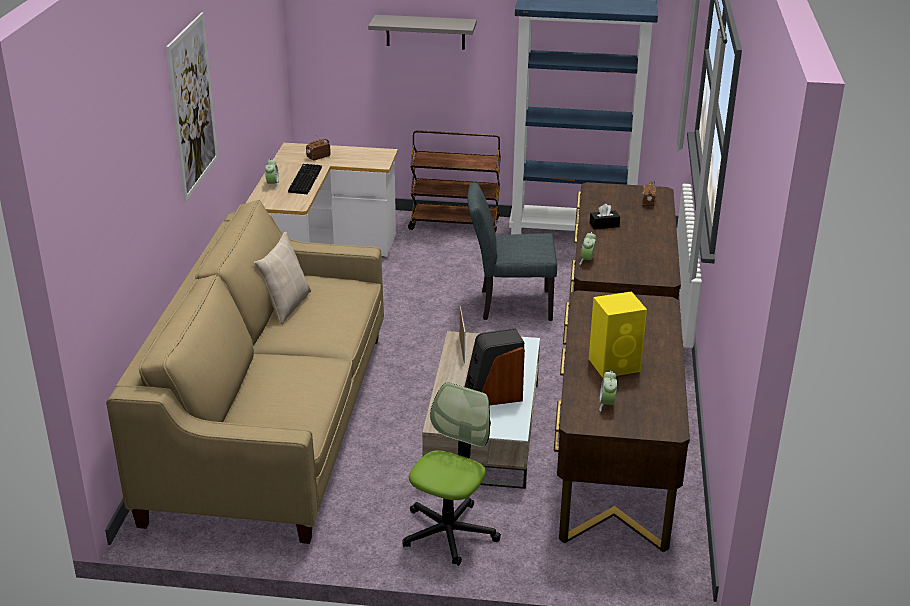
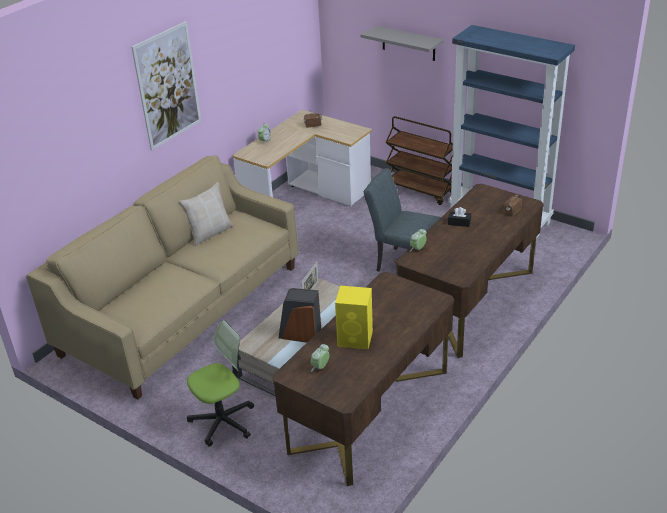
camera: 30 degrees right, 5 degrees up
keyboard [288,164,322,194] -> none

